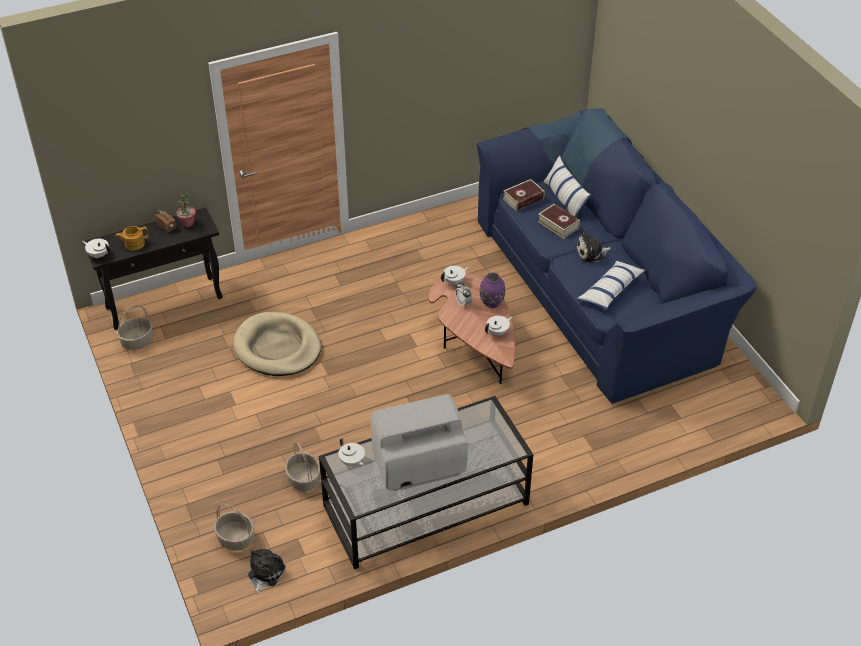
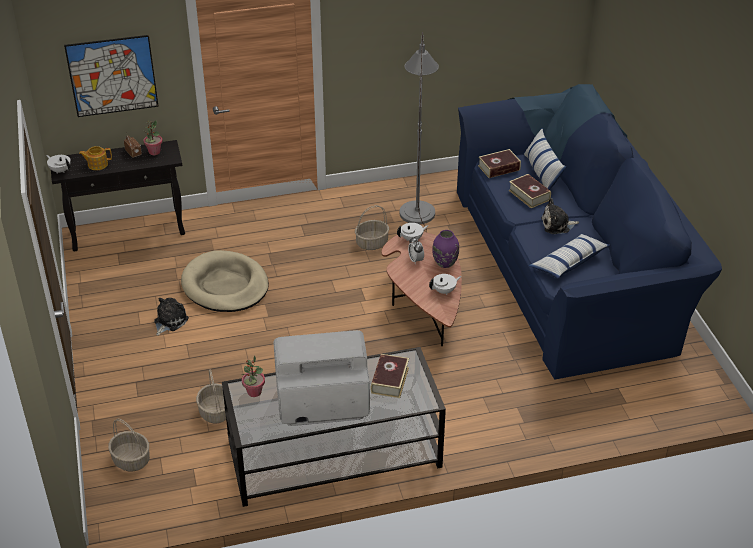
camera: 10 degrees right, 5 degrees down
basket [117,305,153,350] -> basket moved to [355,205,389,250]
plush toy [248,548,286,594] -> plush toy moved to [154,298,189,336]
white teapot [338,438,365,466] -> potted plant [241,356,265,397]
none -> picture [64,35,159,117]
none -> book [370,354,409,398]
none -> grey floor lamp [400,32,439,232]

